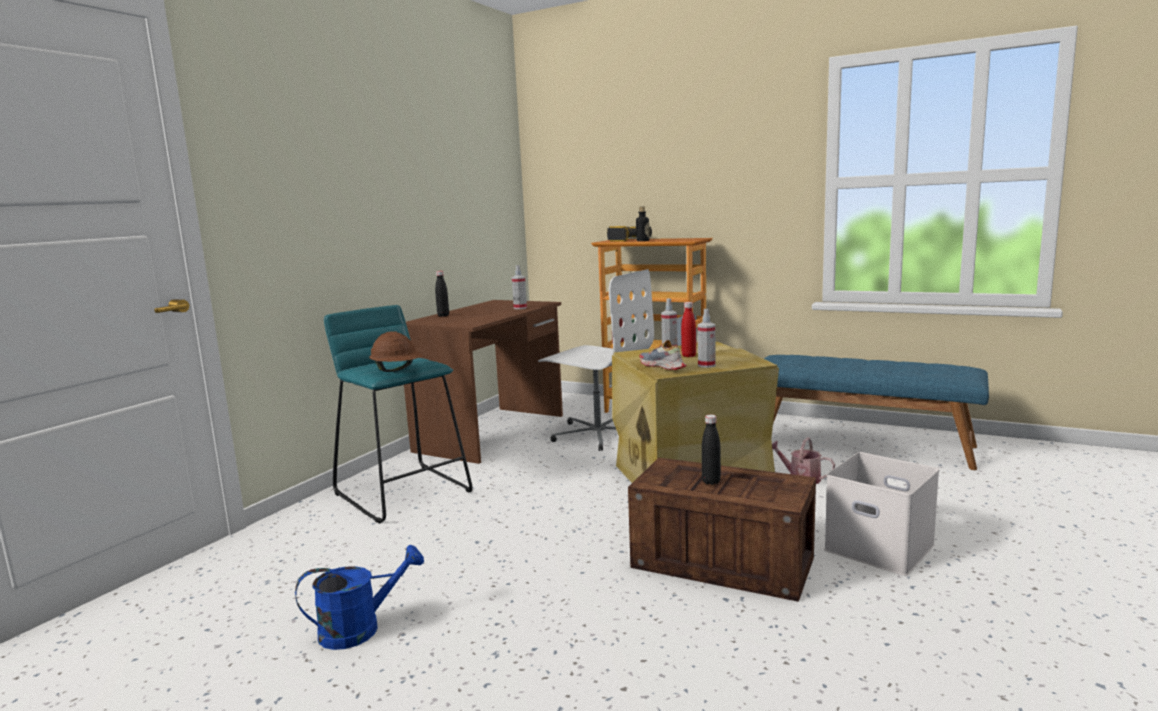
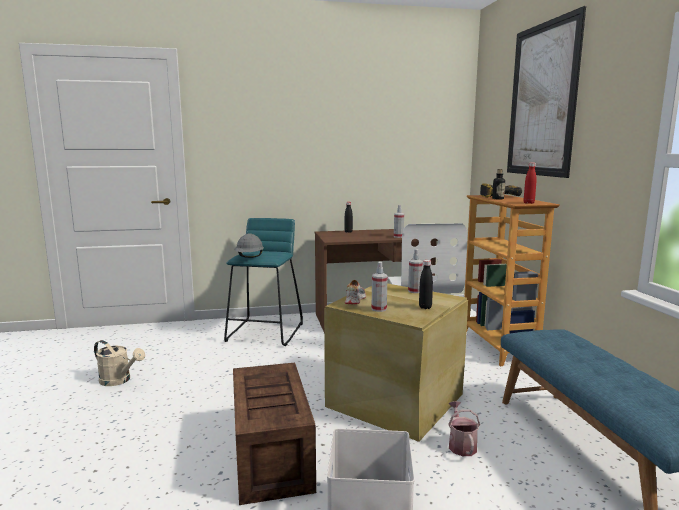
camera: 50 degrees right, 0 degrees up
blue watering can [295,545,424,650] -> beige watering can [94,340,145,386]
brown hard hat [370,331,422,372] -> grey hard hat [234,233,264,258]
red bottle [681,302,696,357] -> red bottle moved to [524,163,537,204]
black bottle [702,415,721,485] -> black bottle moved to [419,260,433,309]
none -> picture [507,6,586,178]

